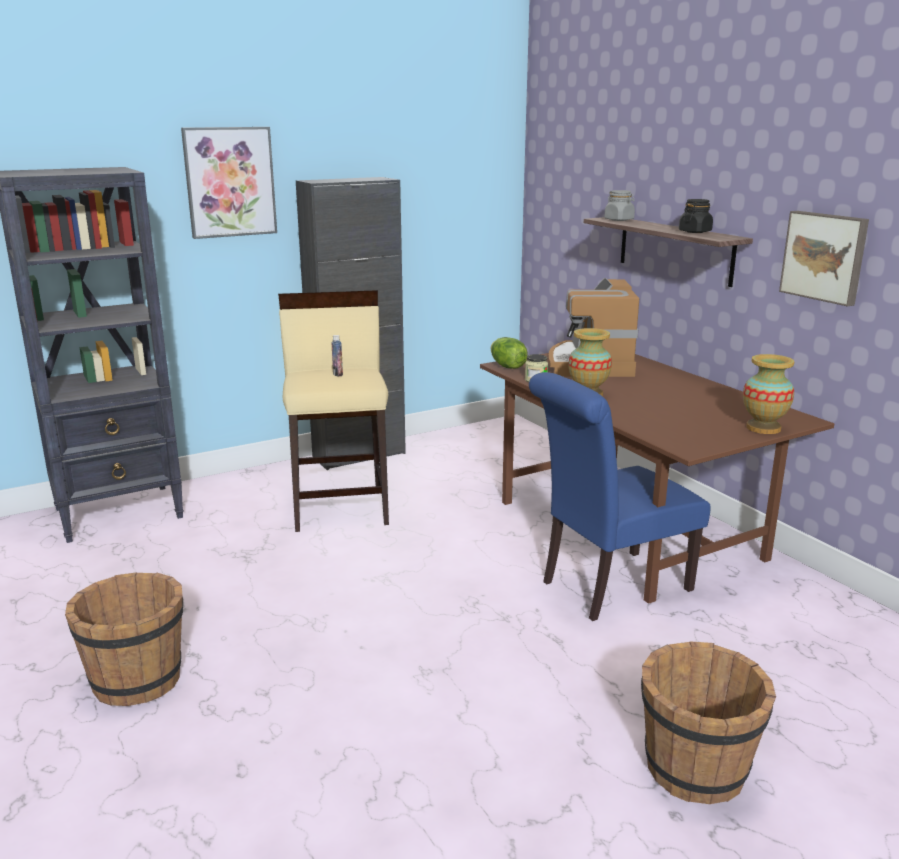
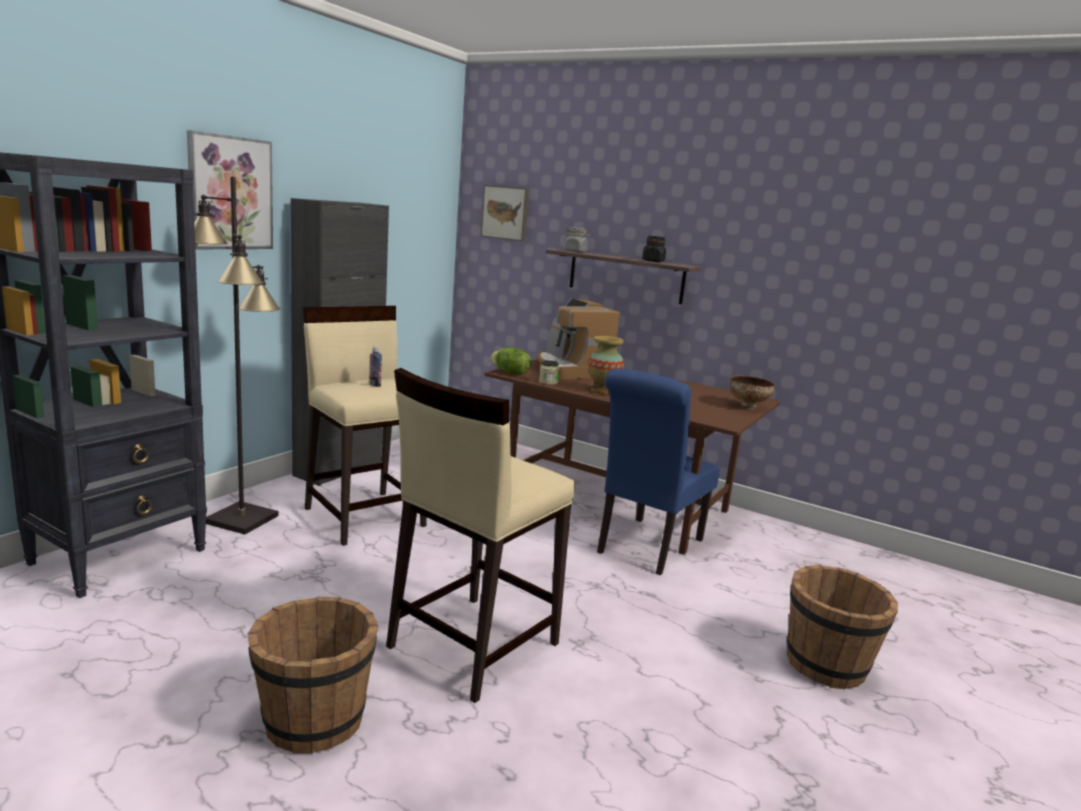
camera: 30 degrees left, 5 degrees down
vase [743,354,795,434] -> bowl [729,376,775,410]
picture [779,211,869,307] -> picture moved to [481,185,529,241]
none -> black floor lamp [194,176,280,534]
none -> beige stool [386,368,575,703]

